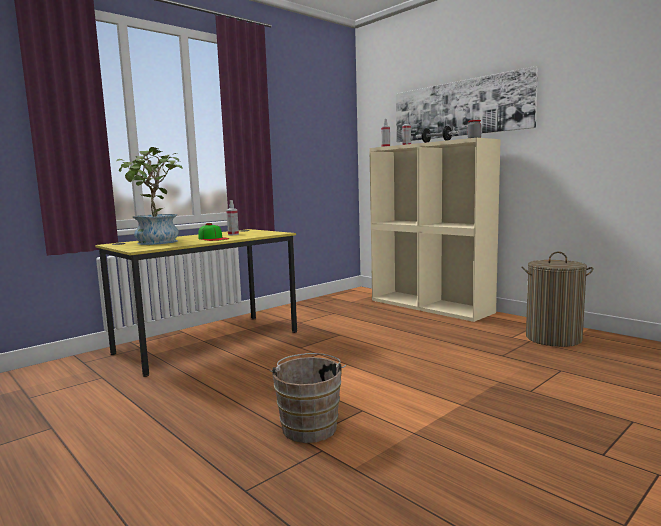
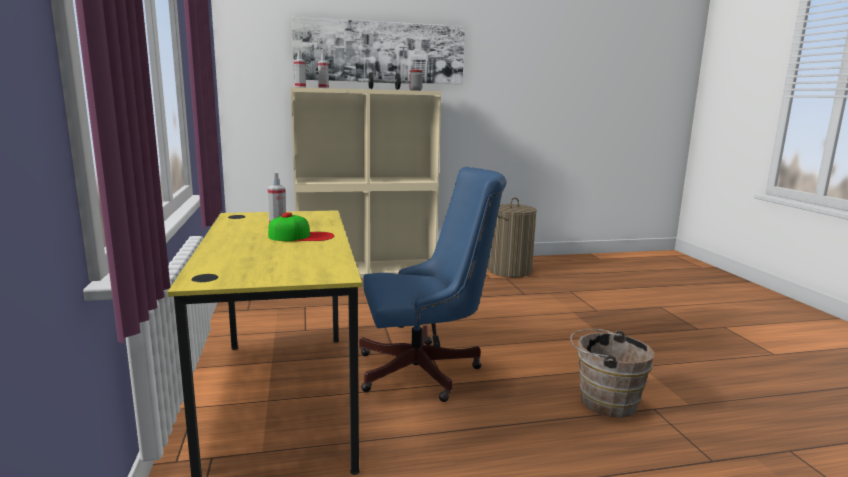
camera: 60 degrees left, 5 degrees up
potted plant [116,147,183,245] -> none
none -> blue office chair [359,167,507,402]

